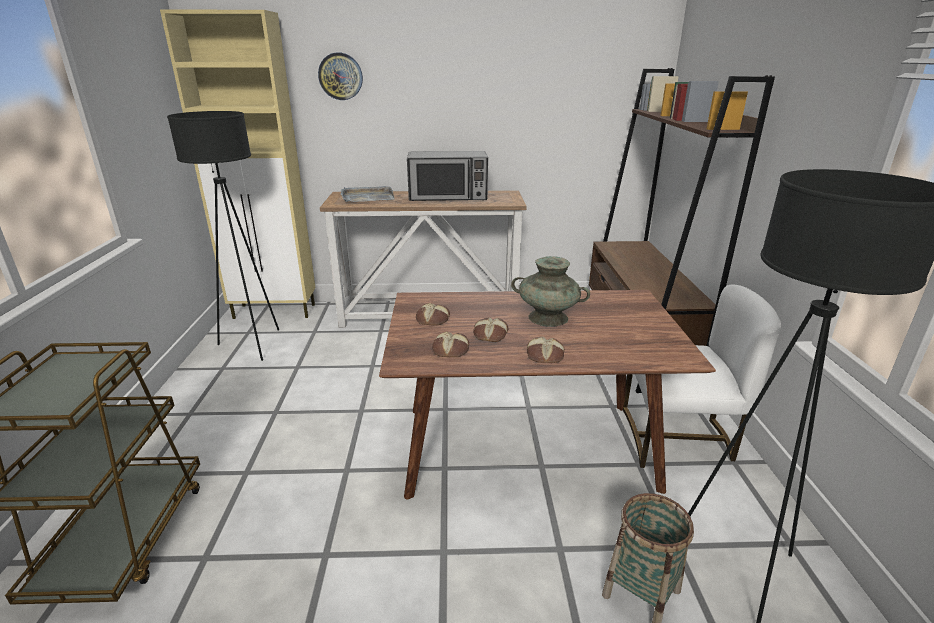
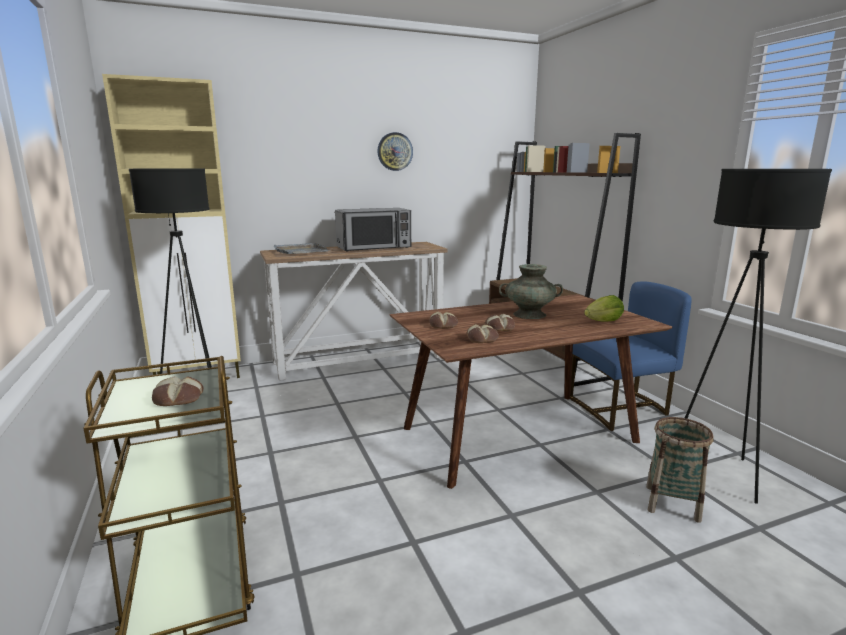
camera: 20 degrees left, 10 degrees down
wall clock [318,53,363,100] -> wall clock moved to [377,132,413,171]
bread [527,336,565,363] -> bread moved to [152,376,204,406]
white chair [623,285,781,468] -> blue chair [570,282,691,431]
none -> lettuce [584,295,624,322]

